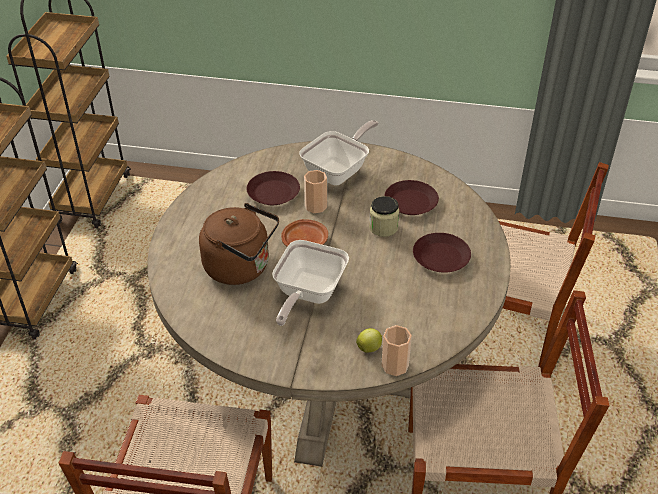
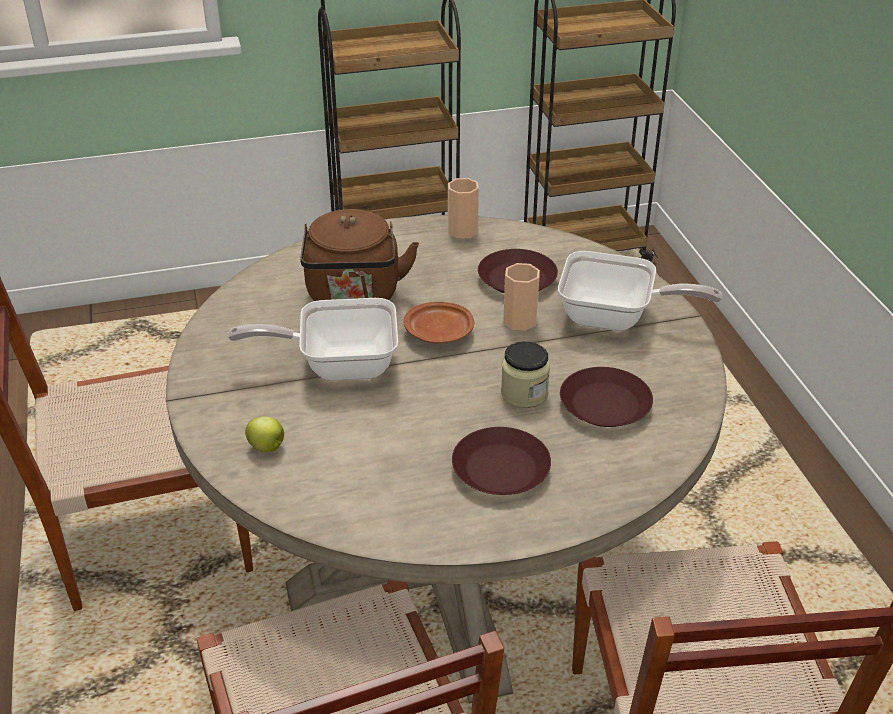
camera: 65 degrees right, 5 degrees down
cup [381,325,412,376] -> cup moved to [448,178,479,239]

